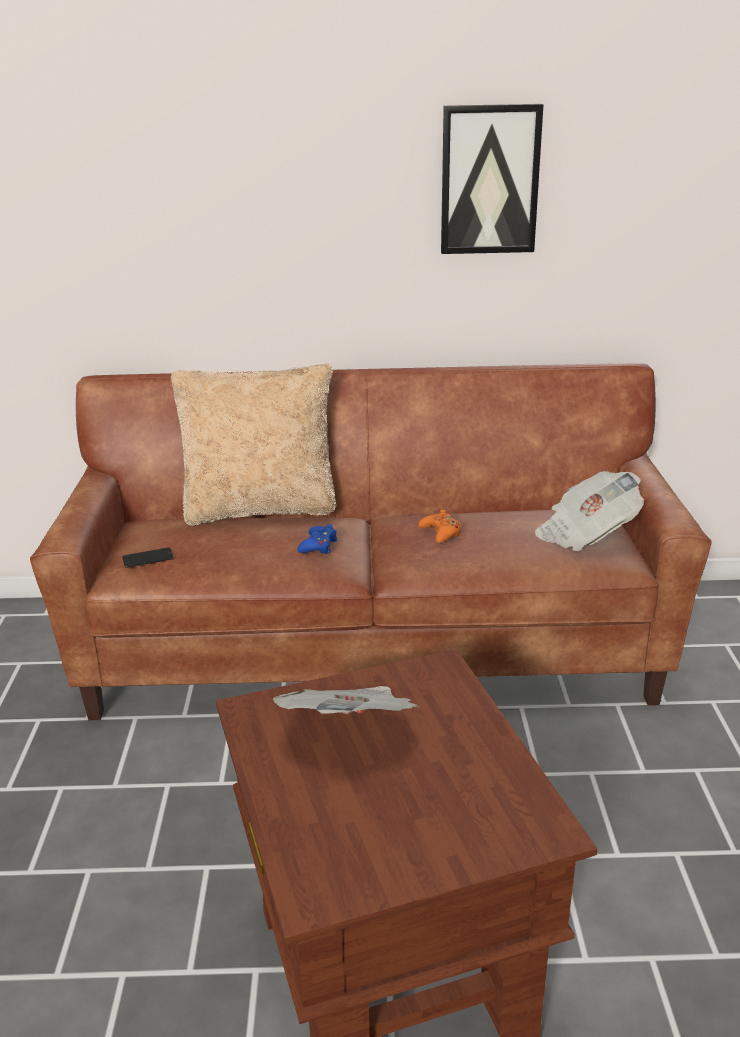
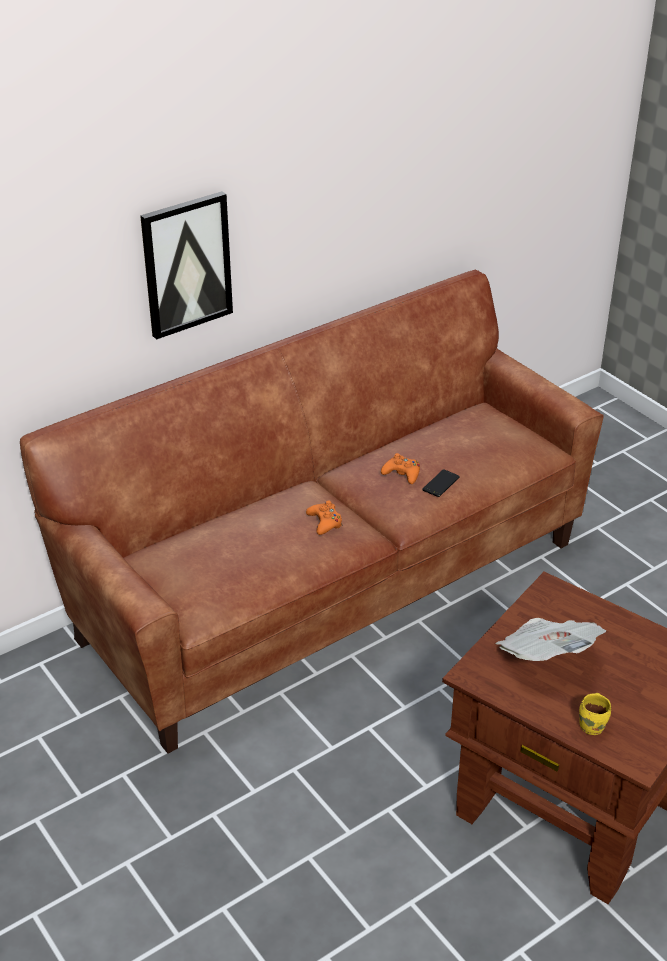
camera: 35 degrees left, 10 degrees up
phone [122,547,174,568] -> phone moved to [423,470,460,497]
beige pillow [171,363,336,525] -> none
blue game controller [298,524,338,554] -> orange game controller [306,501,342,535]
picture [441,104,544,254] -> picture moved to [140,191,233,340]
newspaper [535,471,644,551] -> none
none -> yellow mug [579,693,611,735]

